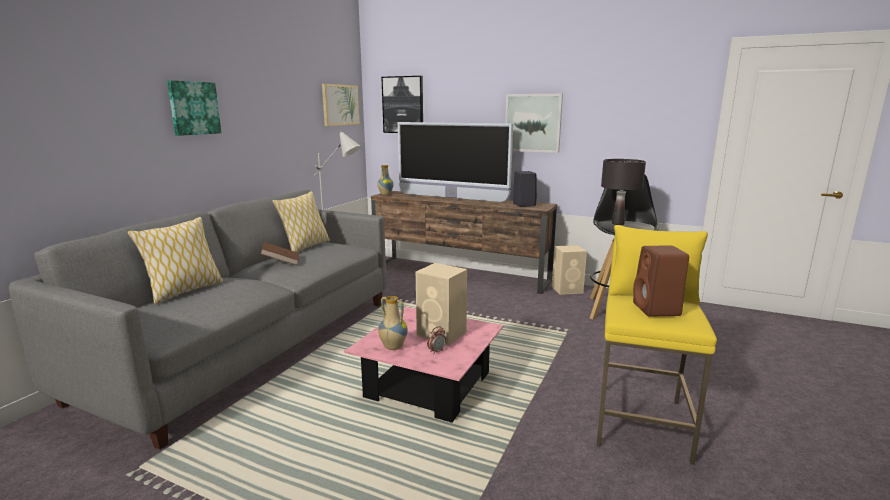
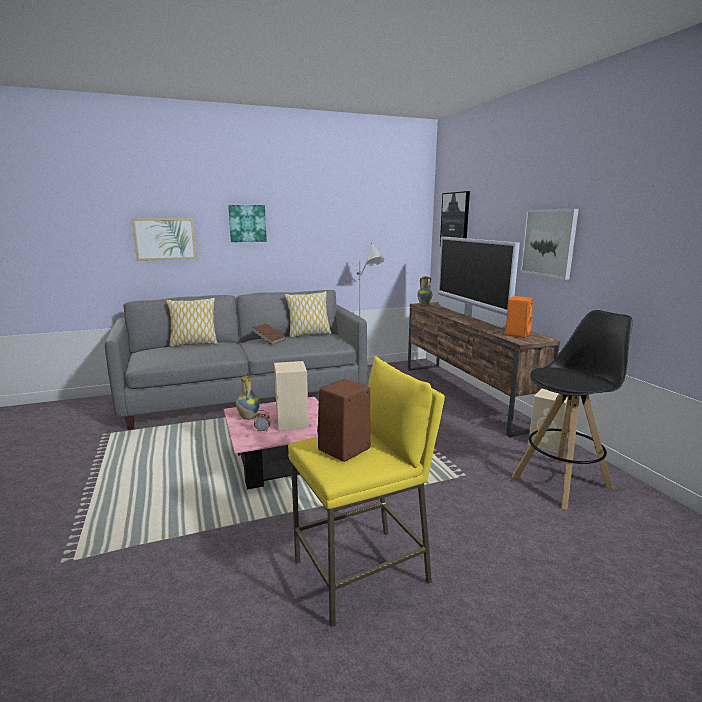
camera: 45 degrees right, 0 degrees up
picture [322,84,359,126] -> picture moved to [131,218,197,261]
black speaker [513,171,537,207] -> orange speaker [505,296,533,338]
black table lamp [601,159,646,225] -> none

